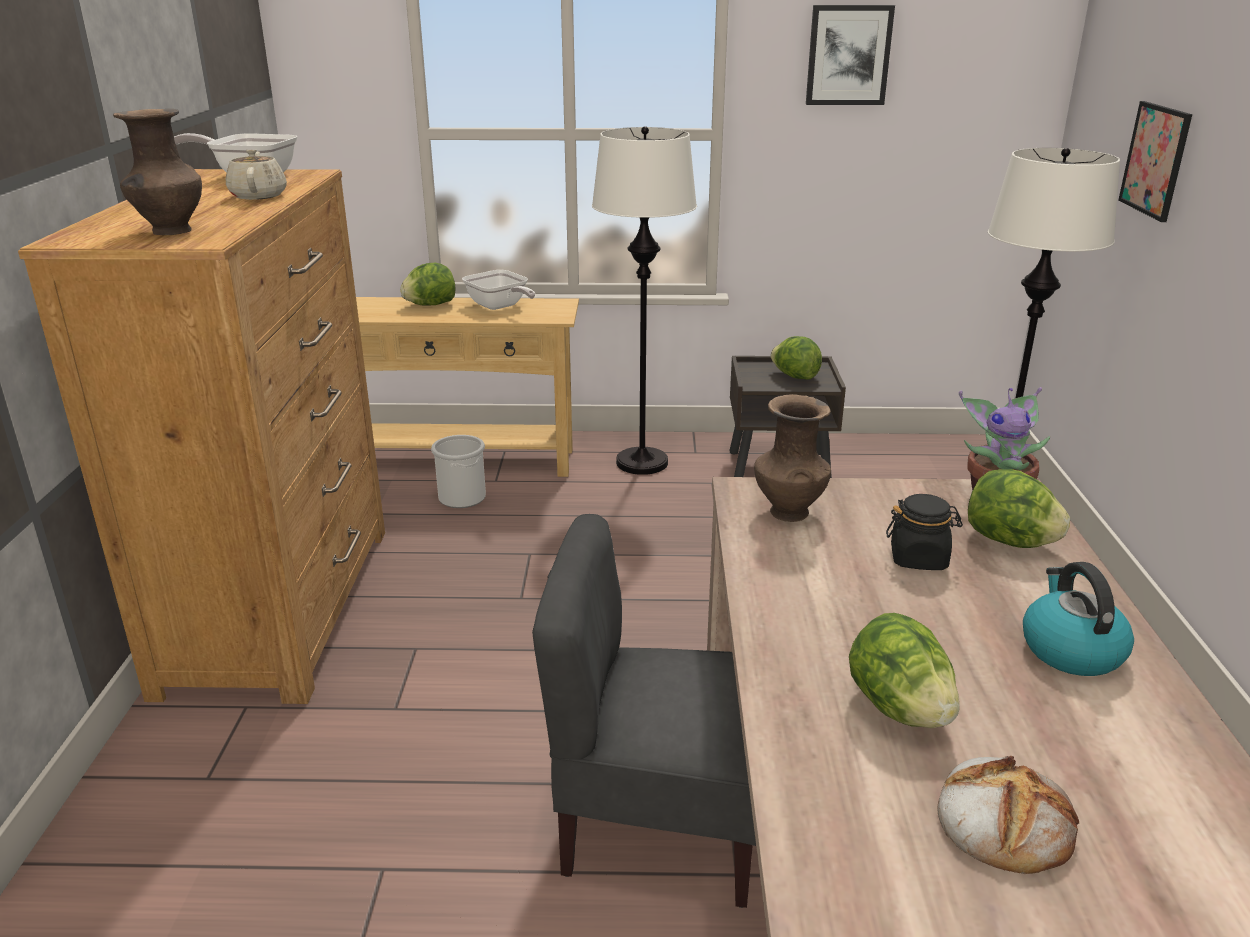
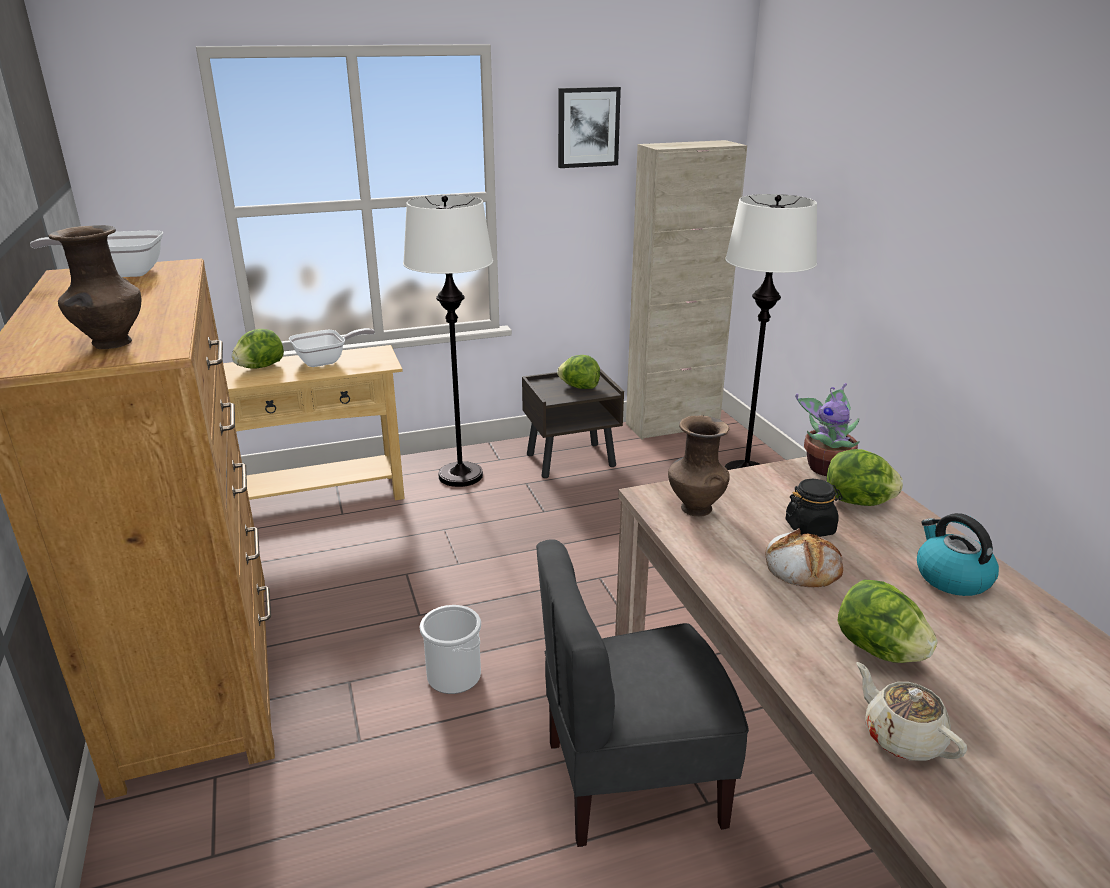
camera: 20 degrees left, 0 degrees up
beige teapot [226,149,287,200] -> beige teapot moved to [857,662,967,761]
bucket [431,435,486,508] -> bucket moved to [420,605,481,694]
frying pan [462,270,535,310] -> frying pan turned 60 degrees counterclockwise [289,328,375,367]
bread [938,756,1080,874] -> bread moved to [766,528,843,587]
picture [1118,101,1192,222] -> none
none -> beige cabinet [626,140,747,440]

